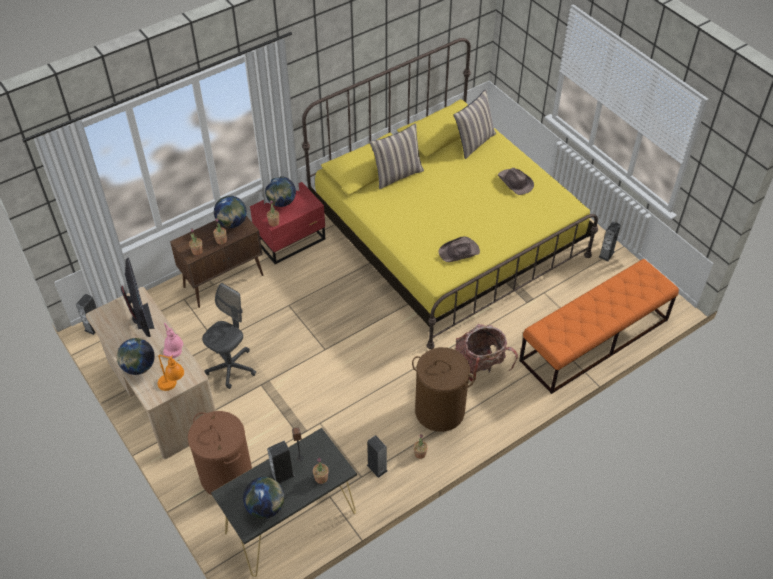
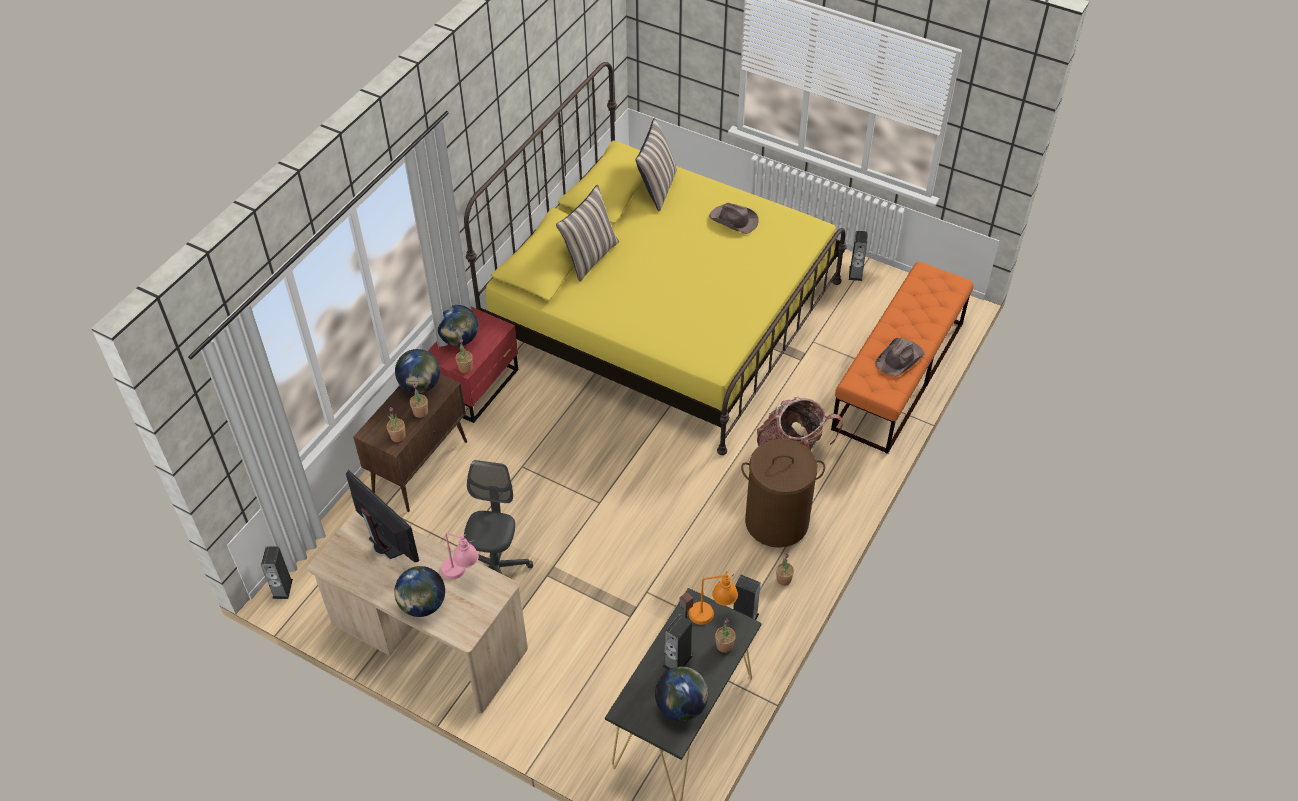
camera: 25 degrees left, 0 degrees up
orange table lamp [157,355,184,391] -> orange table lamp moved to [688,571,738,625]
brown laundry basket [188,411,252,495] -> none
brown hat [438,236,480,262] -> brown hat moved to [875,338,925,376]

